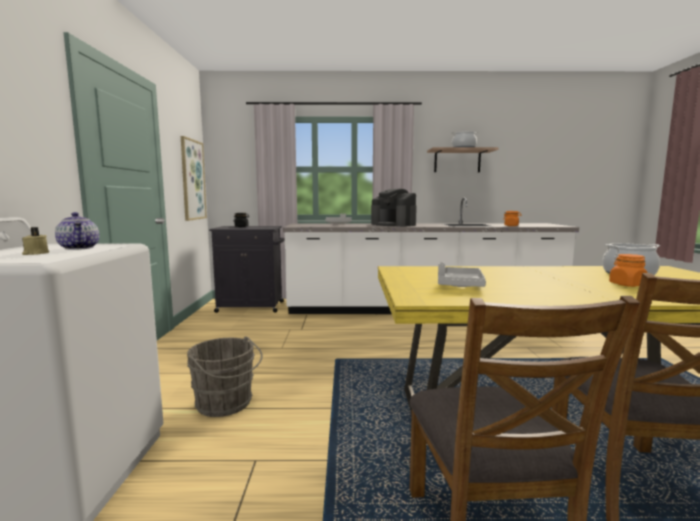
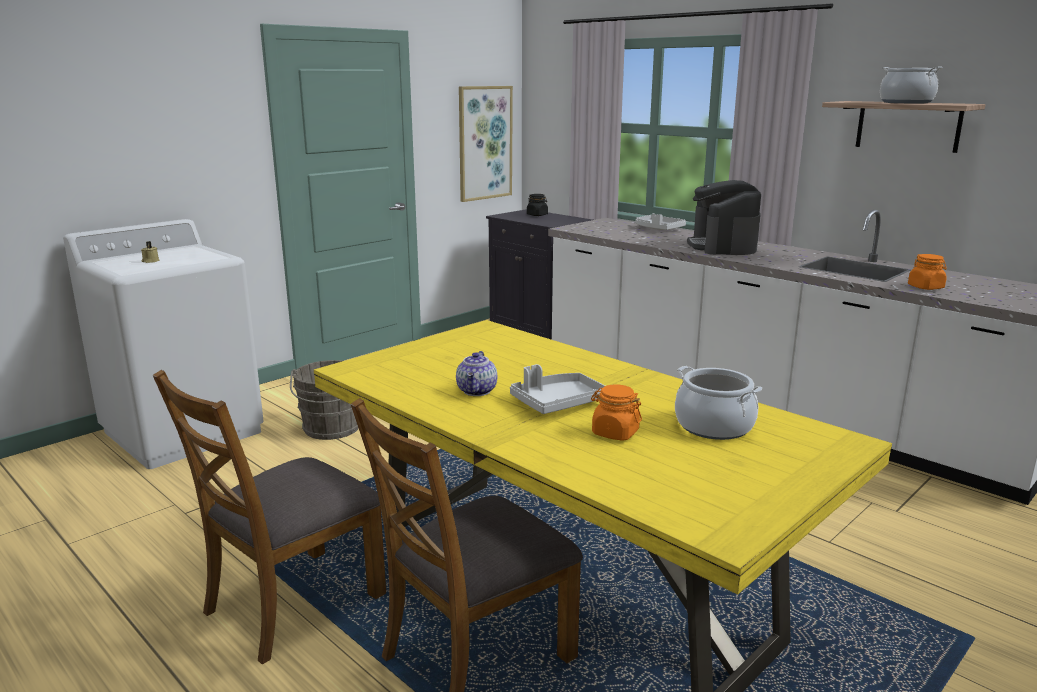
camera: 45 degrees right, 10 degrees up
teapot [55,212,99,250] -> teapot moved to [456,351,497,396]
grey tray [438,262,486,287] -> grey tray moved to [510,364,605,414]

